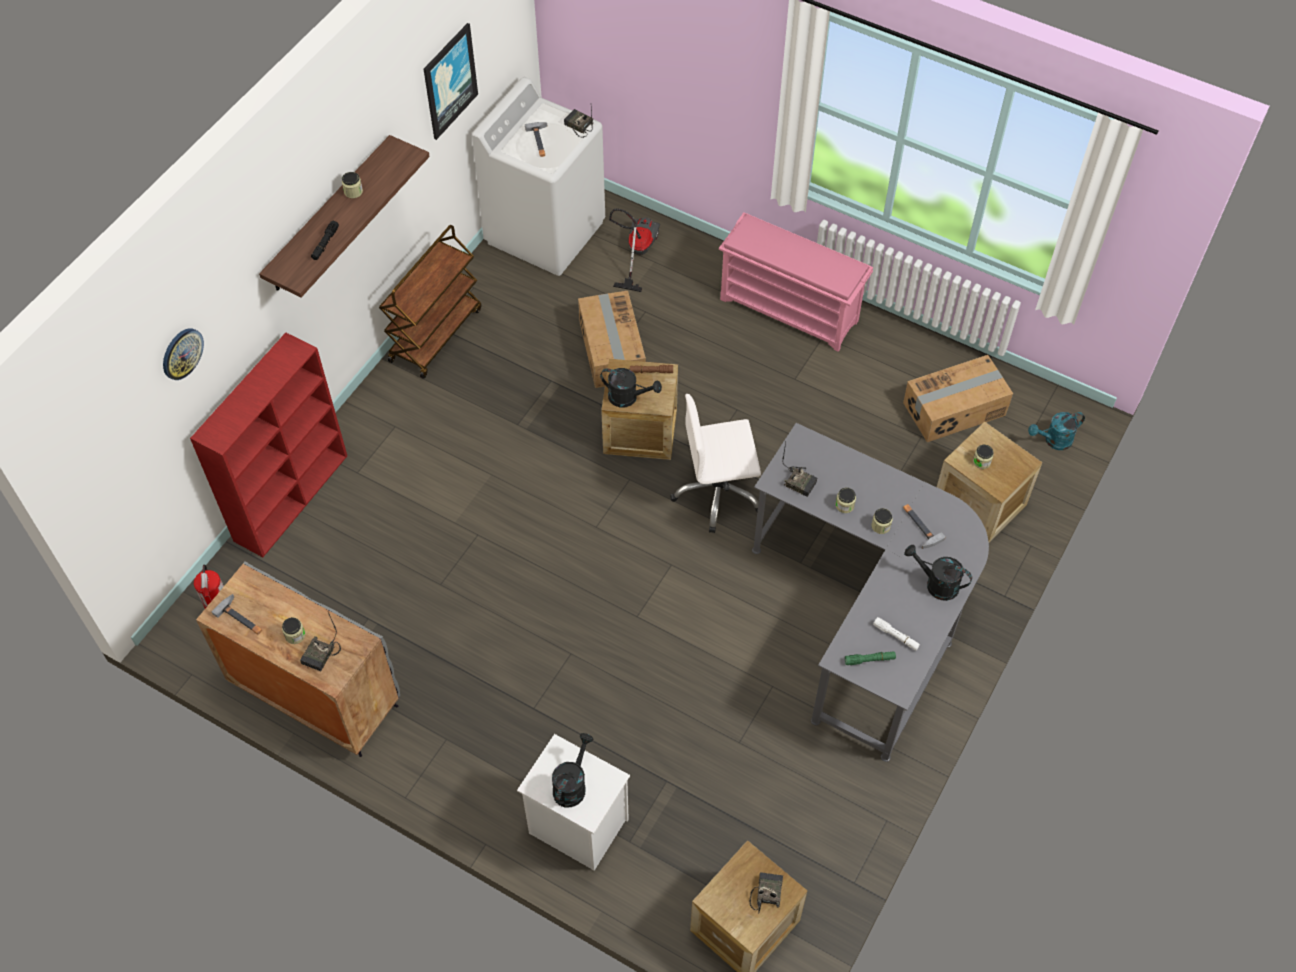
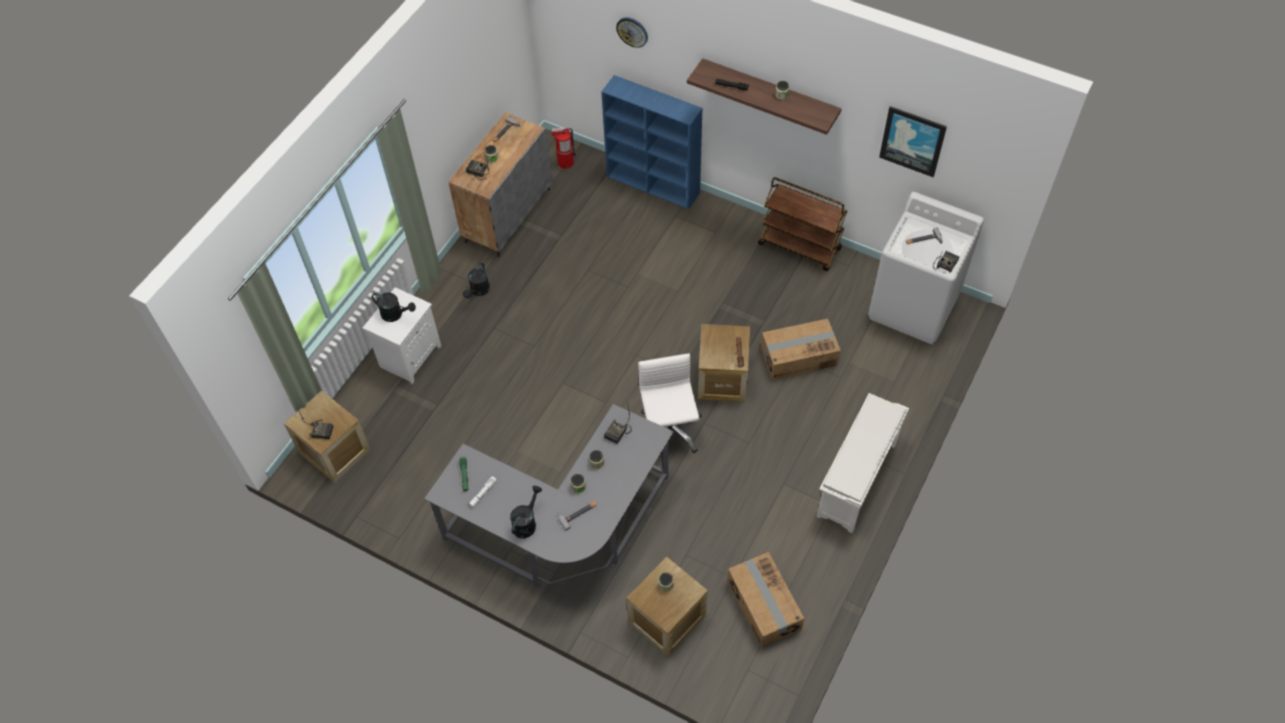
camera: 90 degrees right, 0 degrees up
red bookcase [190,333,347,557] -> blue bookcase [601,75,702,209]
black watering can [600,368,662,407] -> black watering can moved to [463,263,490,298]
vacuum cleaner [609,209,660,292] -> none
pink shoe rack [719,213,873,352] -> white shoe rack [816,393,909,533]
turquoise watering can [1028,412,1085,450] -> none

